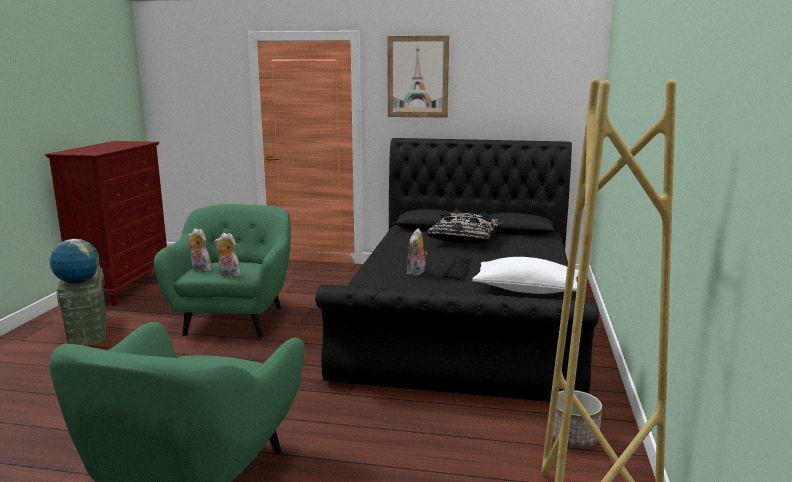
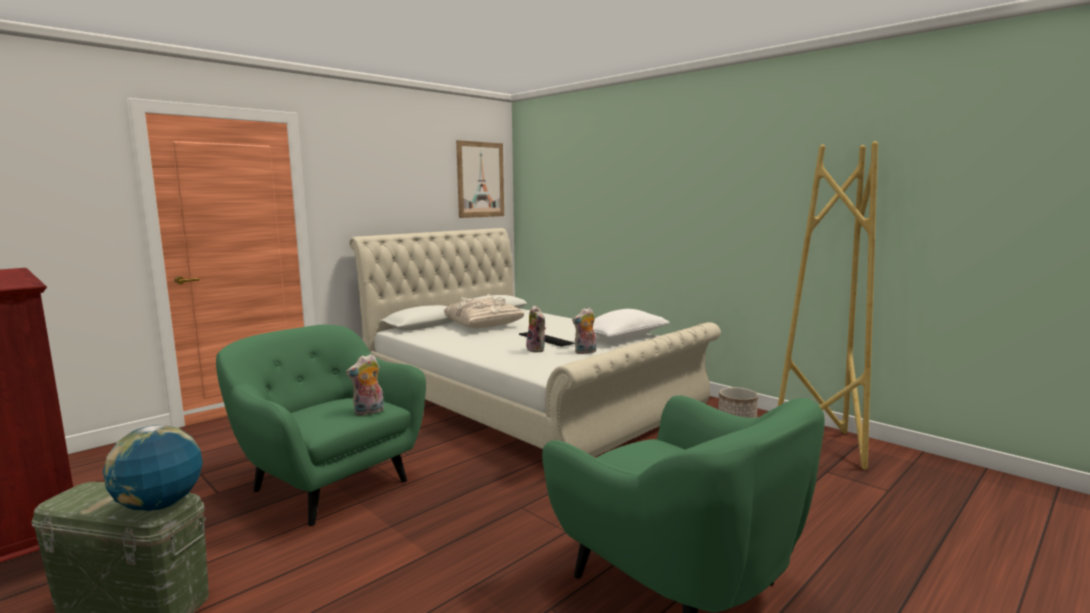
camera: 55 degrees left, 5 degrees down
plush toy [188,228,212,272] -> plush toy moved to [572,308,596,354]
black bed [315,138,599,402] -> beige bed [349,228,721,457]
picture [387,36,449,118] -> picture moved to [456,140,504,218]
black pillow [427,208,501,245] -> beige pillow [444,295,524,328]

